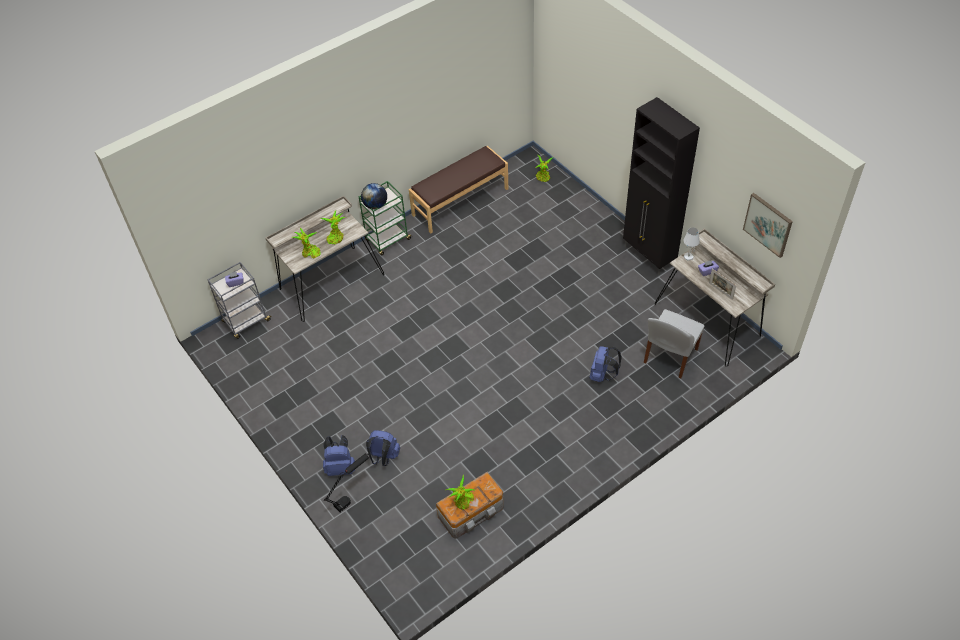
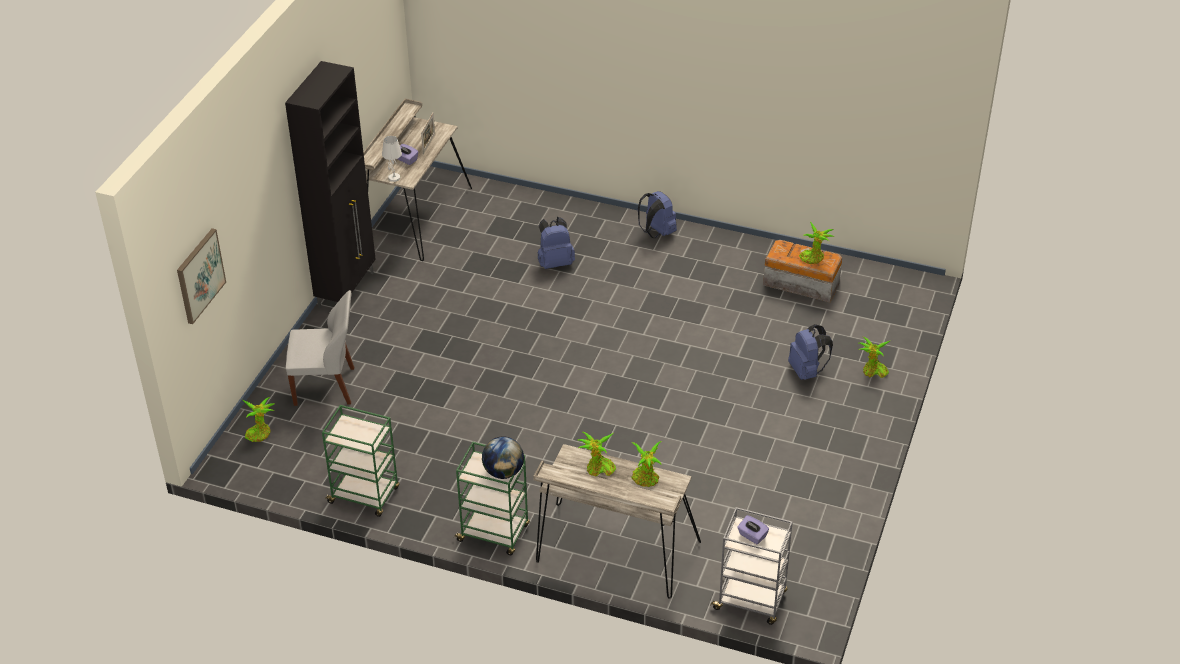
camera: 125 degrees left, 10 degrees down
blue backpack [323,435,355,476] -> blue backpack moved to [638,191,677,238]
black table lamp [325,453,370,512] -> potted plant [858,337,891,378]
brown bench [409,146,508,233] -> green cart [322,405,400,517]
white chair [644,309,704,379] -> white chair moved to [286,290,354,406]
picture [743,193,793,258] -> picture moved to [177,228,226,324]

